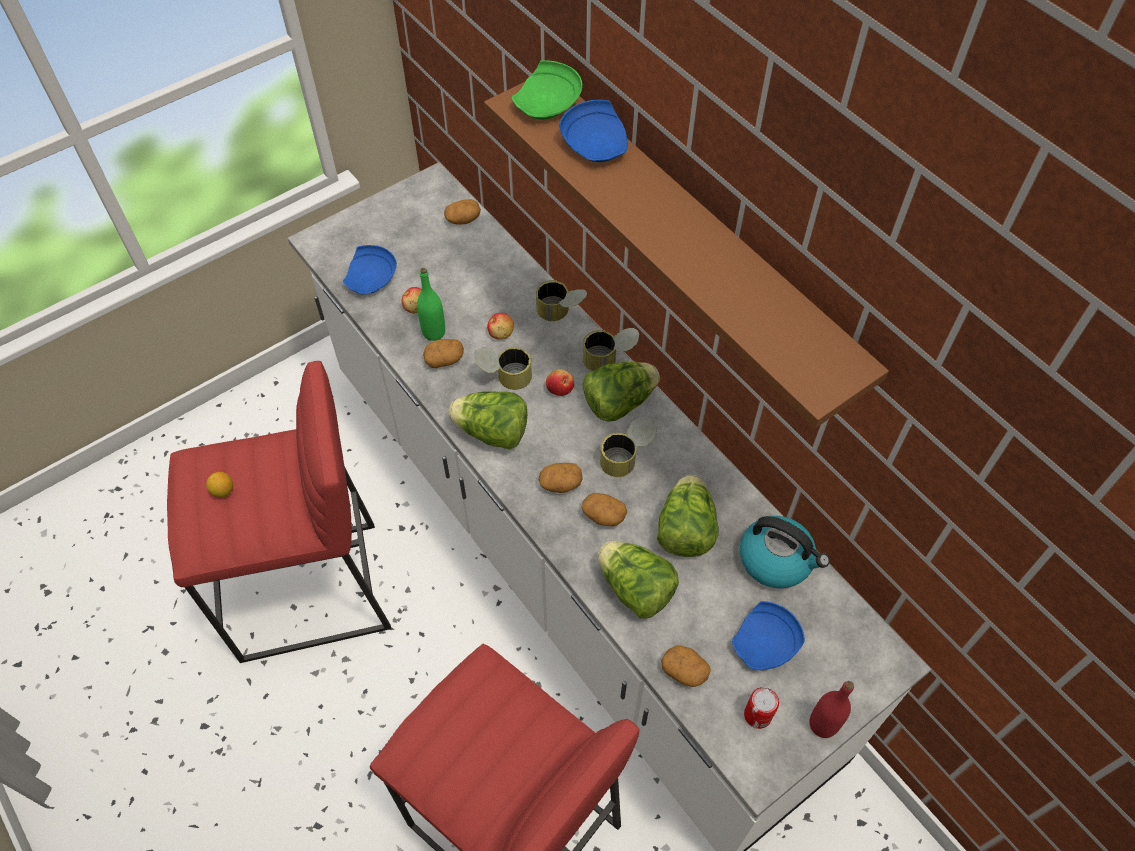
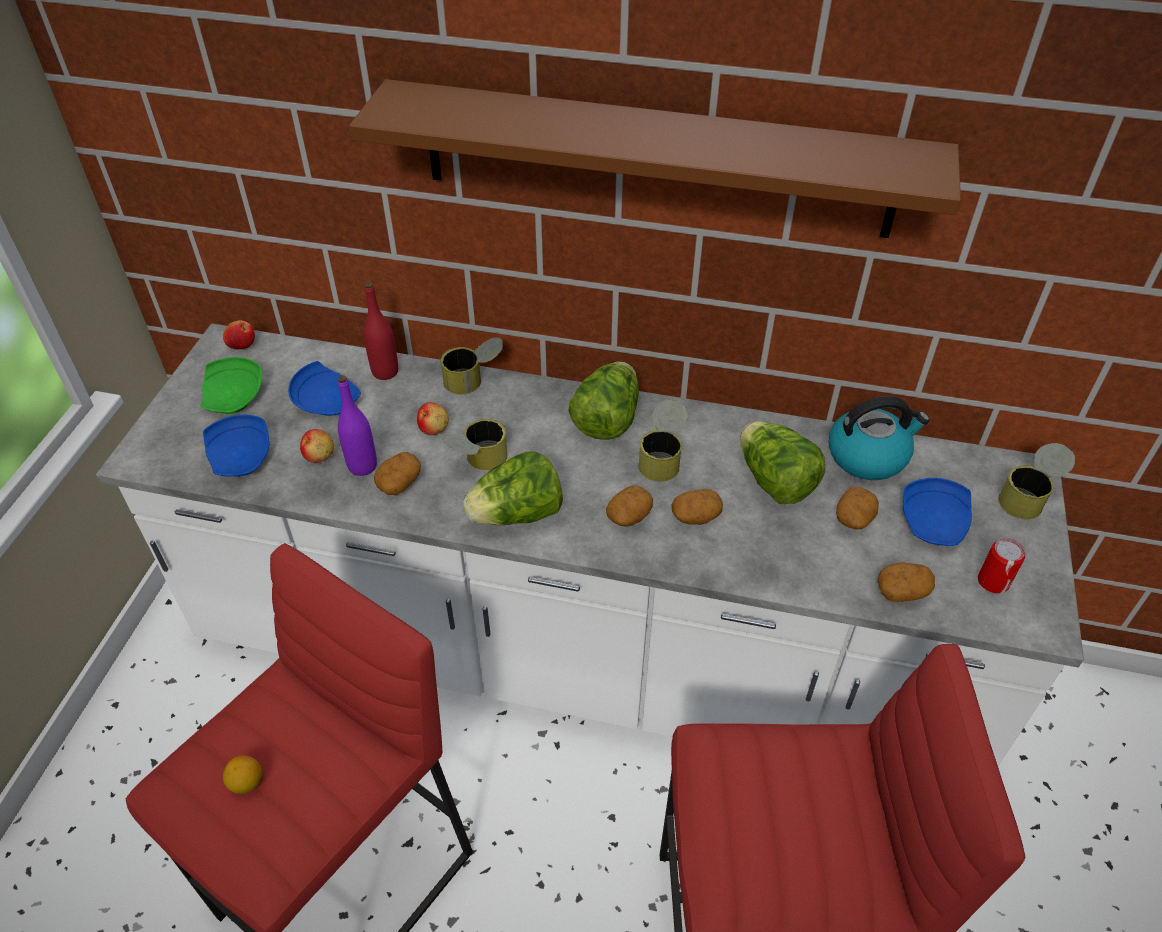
camera: 40 degrees left, 10 degrees down
green bottle [417,268,445,341] -> purple bottle [338,376,377,476]
potato [444,199,481,224] -> potato moved to [836,487,878,529]
green plate [512,60,582,120] -> green plate moved to [200,357,262,414]
apple [546,369,574,396] -> apple moved to [223,320,255,349]
blue plate [559,100,628,162] -> blue plate moved to [288,361,361,416]
can [583,328,639,371] -> can moved to [998,443,1075,519]
lettuce [597,541,679,619] -> none
red bottle [809,681,854,738] -> red bottle moved to [364,282,398,380]

